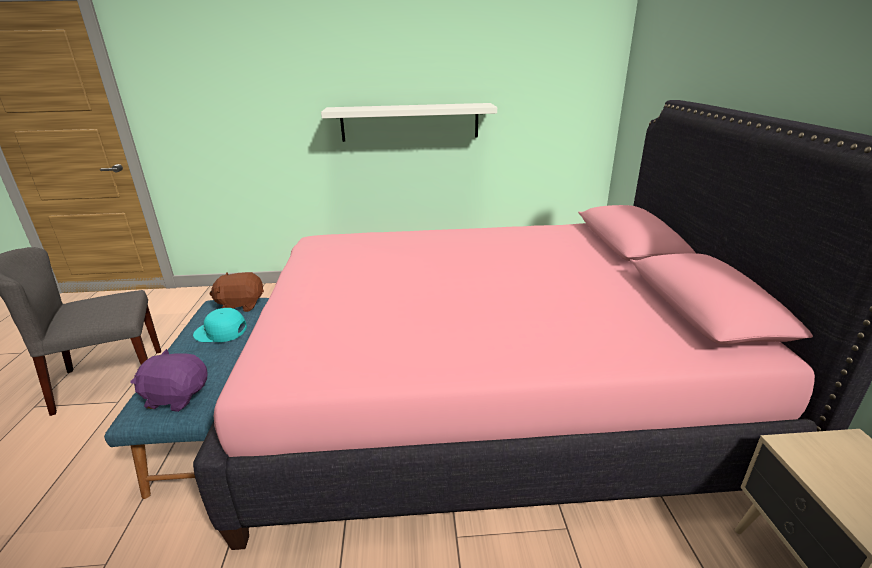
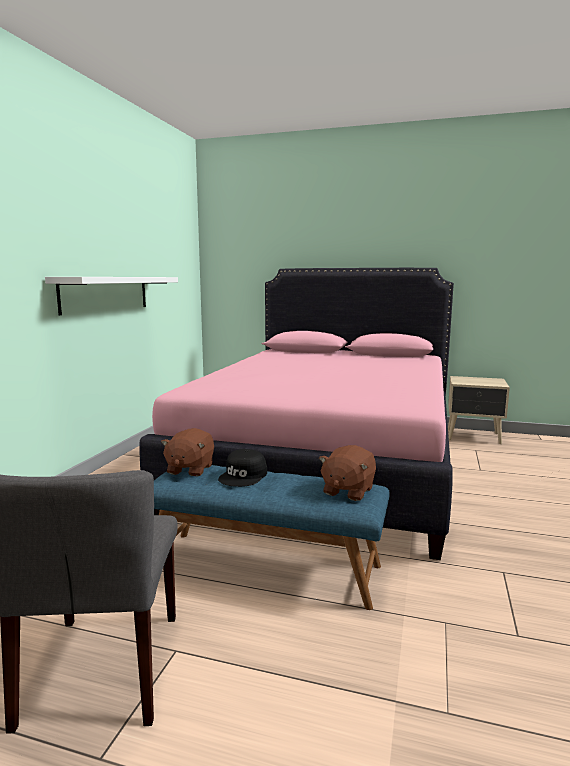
camera: 70 degrees left, 15 degrees down
purple plush toy [131,349,207,412] -> brown plush toy [319,445,376,501]
turquoise cap [193,308,247,342] -> black cap [218,449,267,487]

